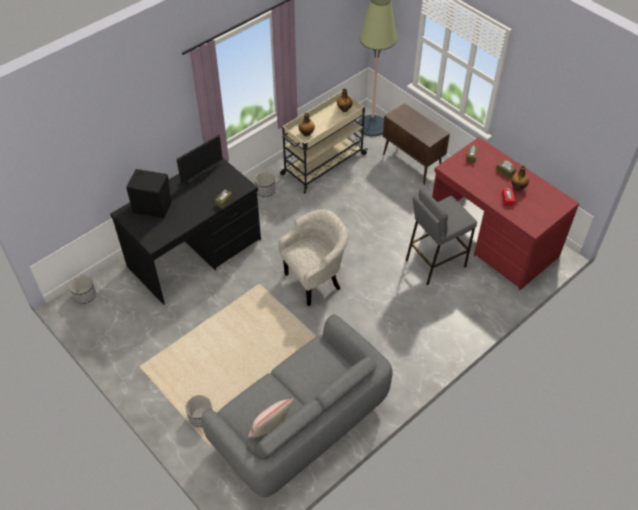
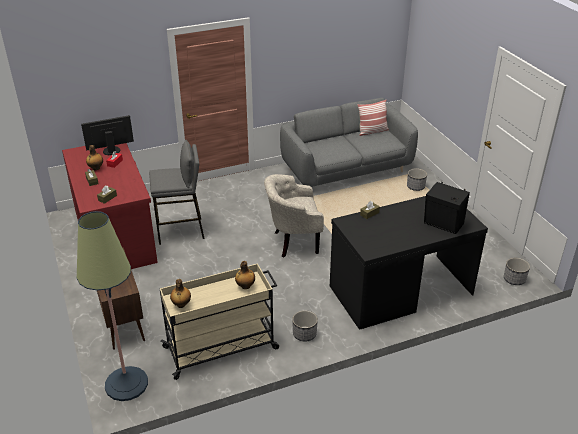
camera: 160 degrees left, 15 degrees down
monitor [176,135,223,183] -> monitor moved to [81,115,134,155]

